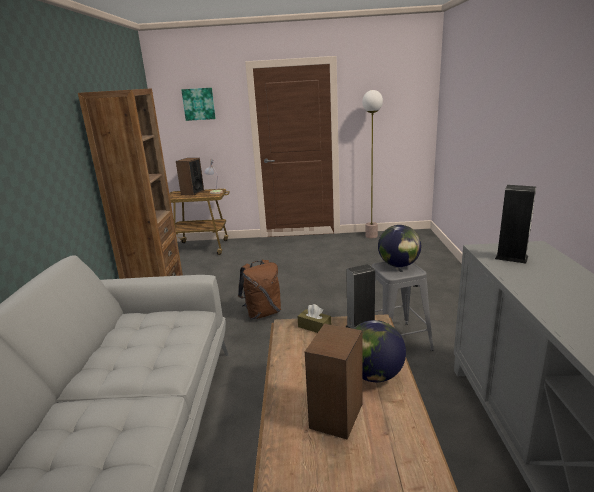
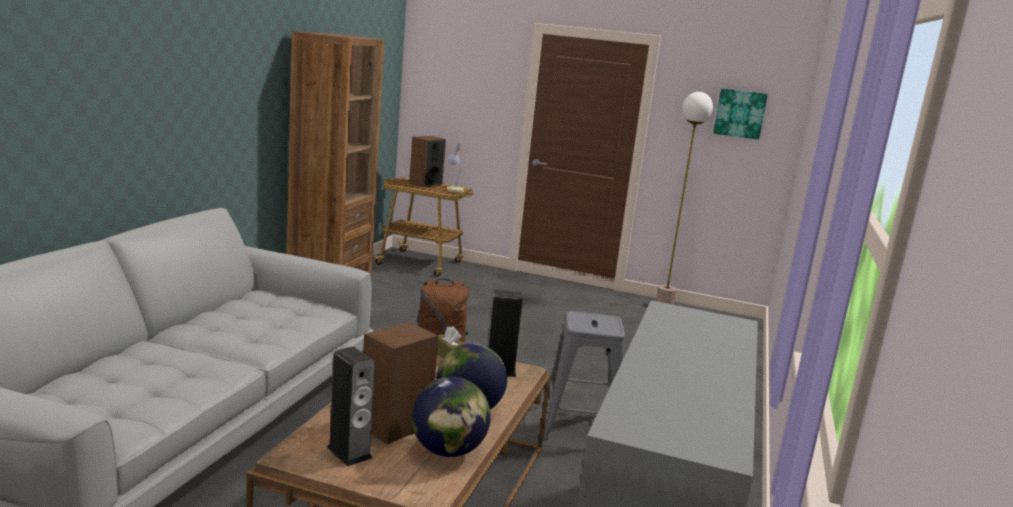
camera: 15 degrees right, 5 degrees down
picture [181,88,216,121] -> picture moved to [713,88,768,140]
globe [378,225,421,267] -> globe moved to [412,377,491,457]
speaker [495,185,536,264] -> speaker moved to [327,347,375,466]

